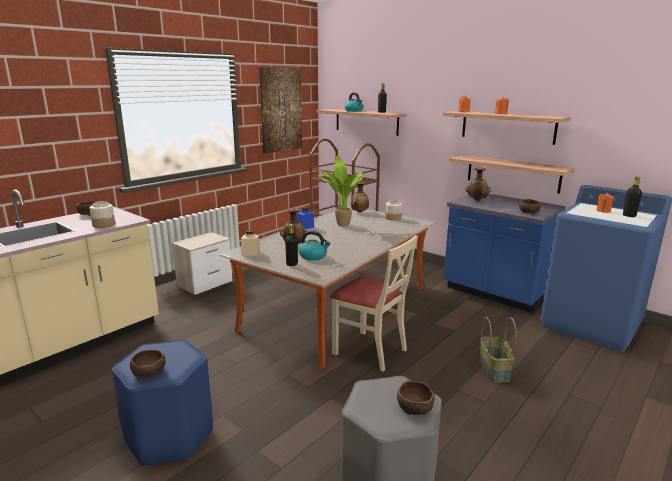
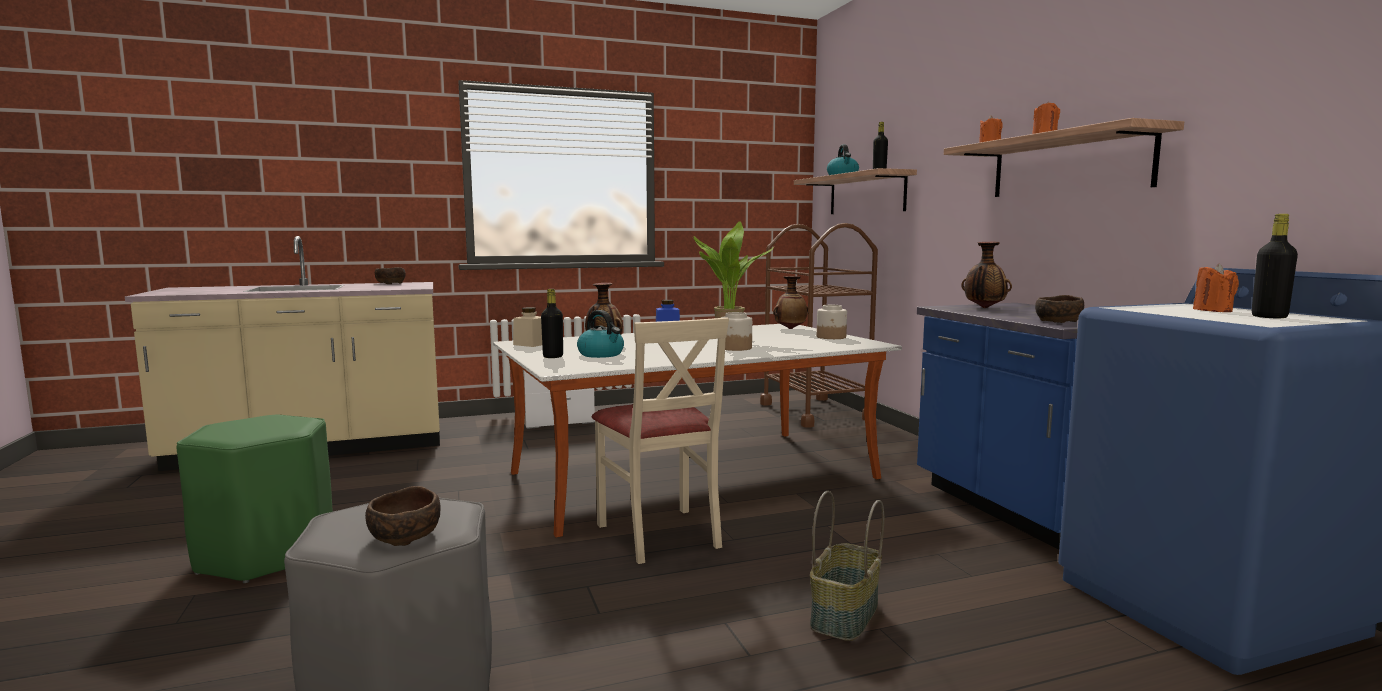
camera: 30 degrees right, 10 degrees down
jar [89,201,115,228] -> jar moved to [721,312,752,351]
blue stool [112,340,213,467] -> green stool [176,415,333,583]
brown bowl [130,350,165,379] -> none
picture [259,67,302,153] -> none
shelf [449,155,575,194] -> none

